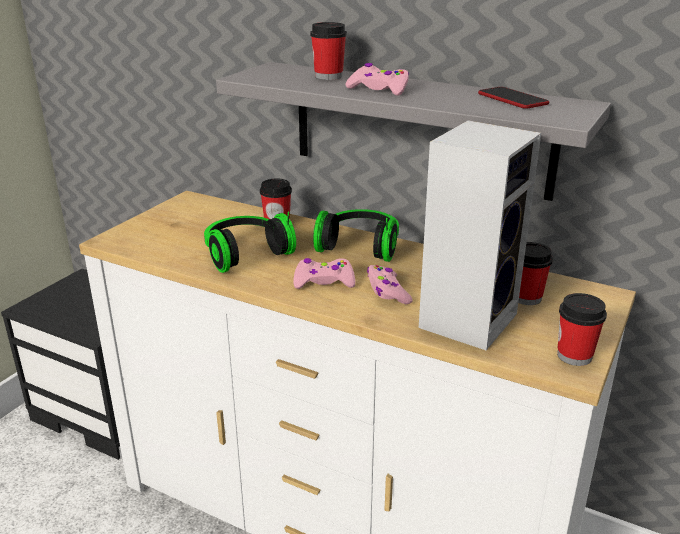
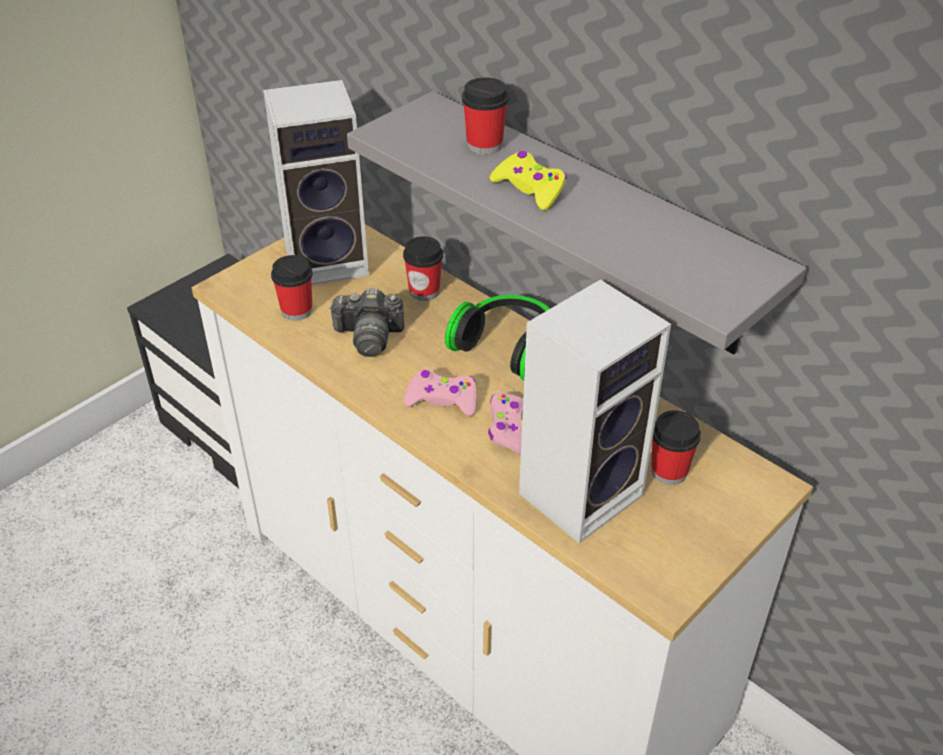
camera: 15 degrees right, 15 degrees up
headphones [204,211,296,273] -> camera [329,288,404,357]
pink game controller [346,63,409,96] -> yellow game controller [490,151,567,210]
phone [478,87,549,109] -> none
cup [557,293,607,366] -> cup moved to [271,255,312,321]
none -> speaker [263,80,369,285]

